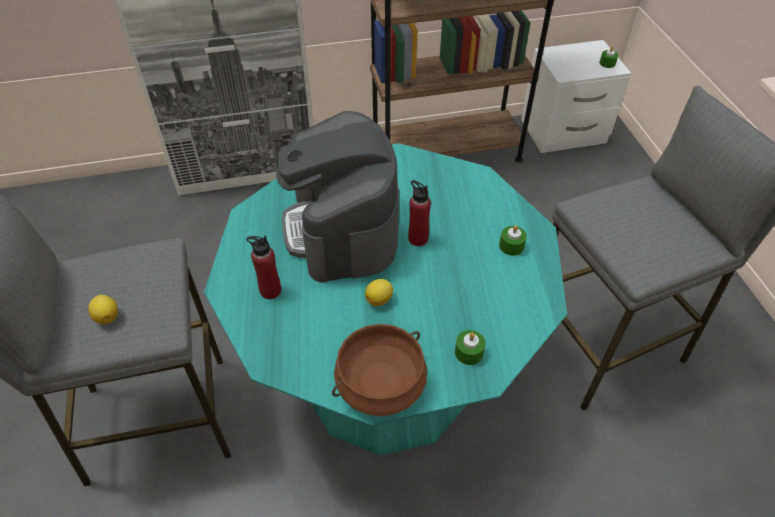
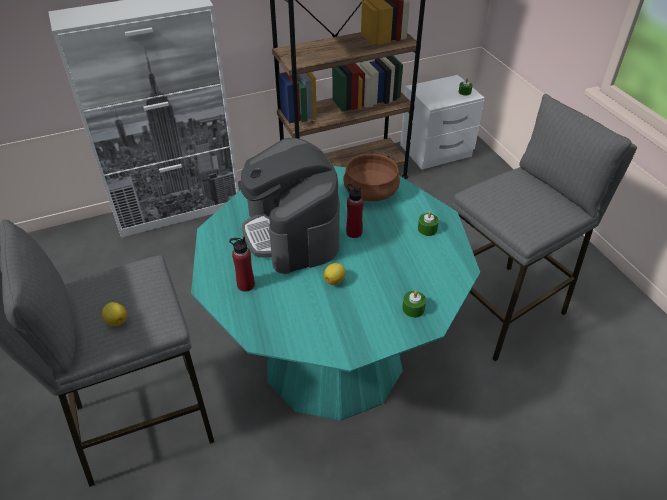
camera: 10 degrees left, 5 degrees down
brown cooking pot [332,324,427,416] -> brown cooking pot moved to [343,154,400,201]

